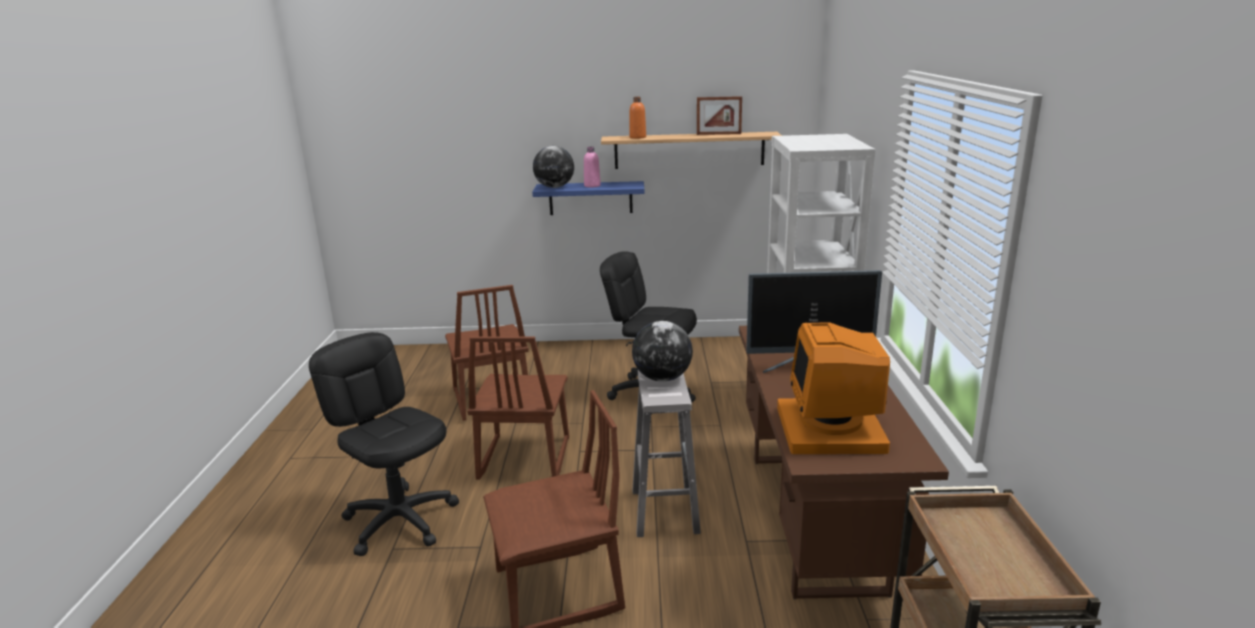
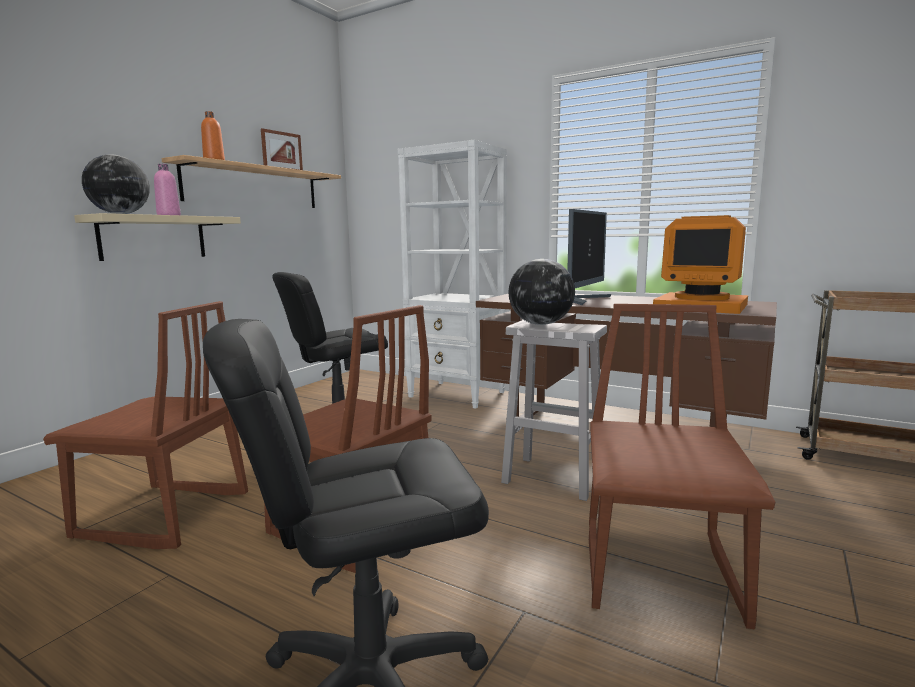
camera: 60 degrees left, 10 degrees down
blue shelf [532,181,645,215] -> beige shelf [74,213,241,261]

